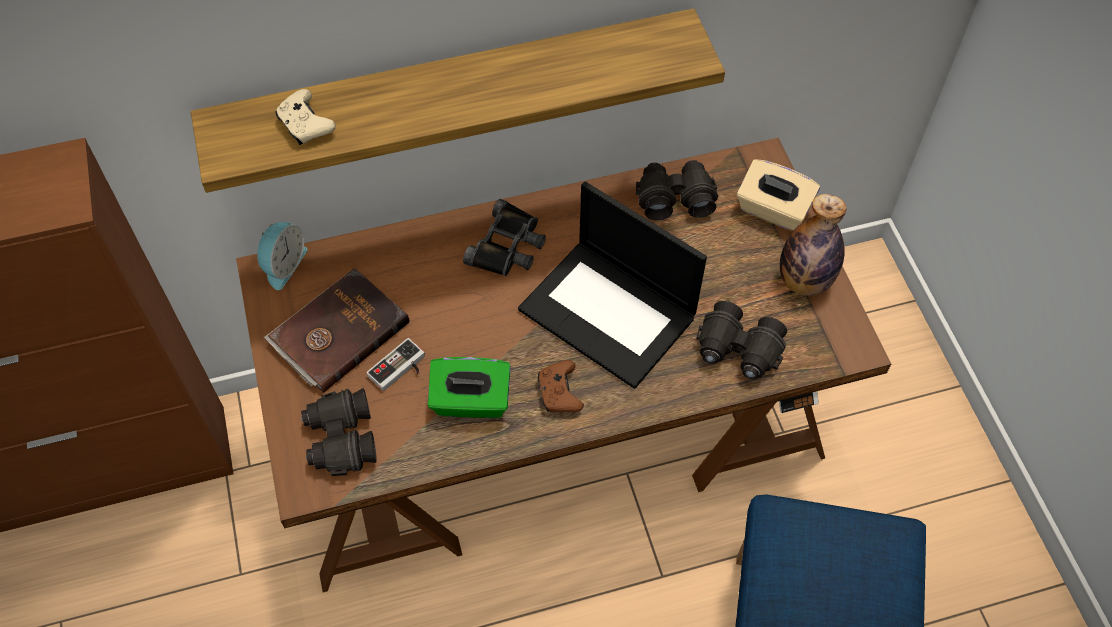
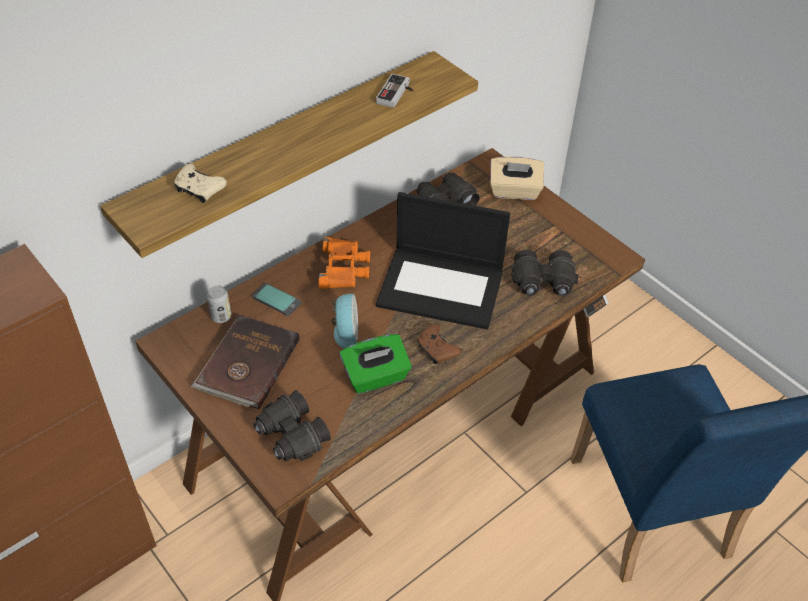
camera: 25 degrees left, 10 degrees down
alarm clock [257,222,307,290] -> alarm clock moved to [332,294,358,349]
game controller [366,338,425,391] -> game controller moved to [376,74,414,108]
black binoculars [463,199,546,276] -> orange binoculars [319,237,370,289]
bottle [780,194,847,296] -> none
none -> can [207,285,231,323]
none -> phone [252,283,301,316]

